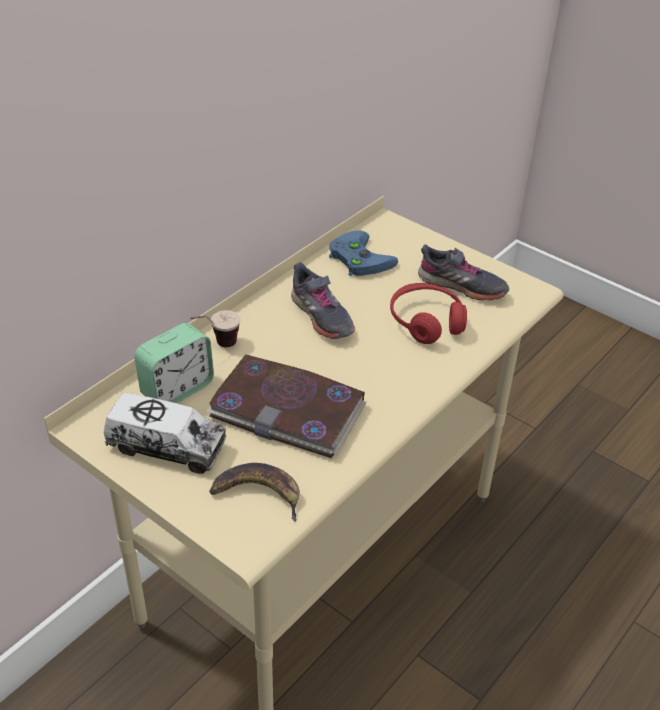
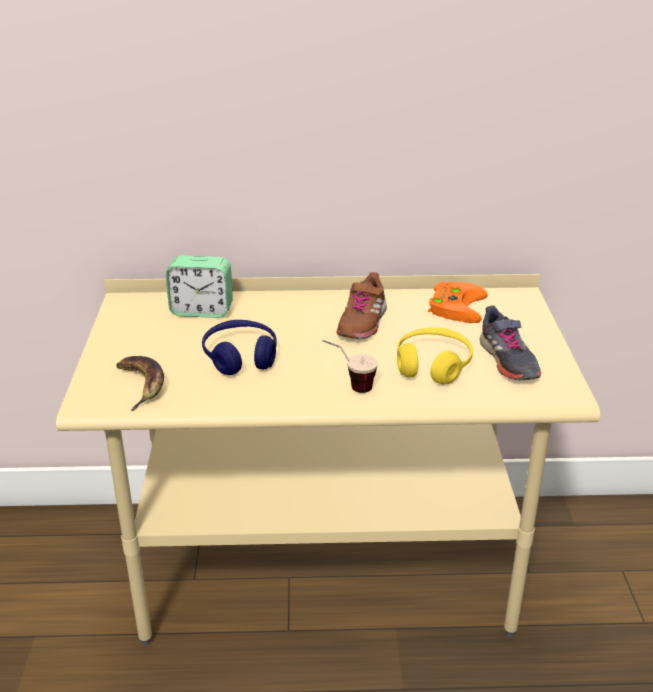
camera: 50 degrees right, 10 degrees down
toy truck [104,392,226,474] -> none
cup [190,310,240,347] -> cup moved to [322,340,378,393]
book [206,354,366,458] -> blue headphones [202,320,277,375]
grey shoe [291,262,355,339] -> brown shoe [336,272,387,339]
blue game controller [329,231,398,276] -> orange game controller [428,282,487,323]
red headphones [390,283,467,344] -> yellow headphones [397,328,473,385]

